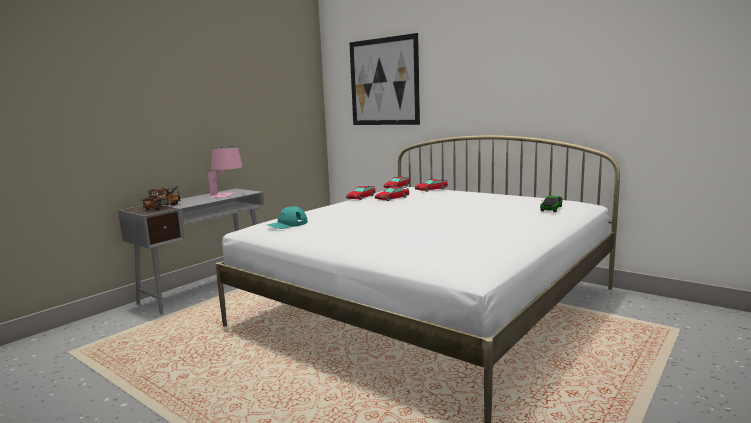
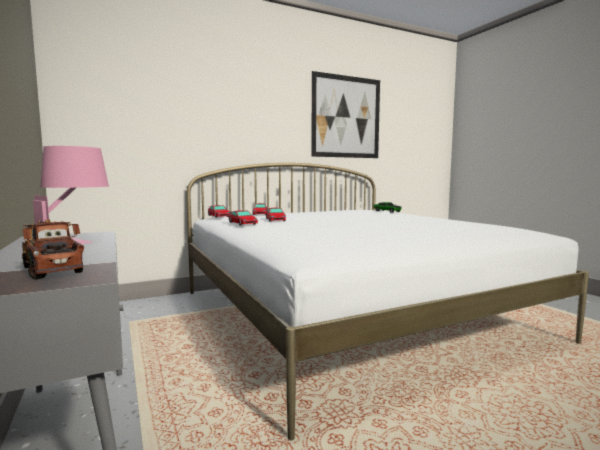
camera: 65 degrees left, 5 degrees down
turquoise cap [267,206,307,229] -> none
picture [349,33,420,125] -> picture moved to [311,71,380,158]

